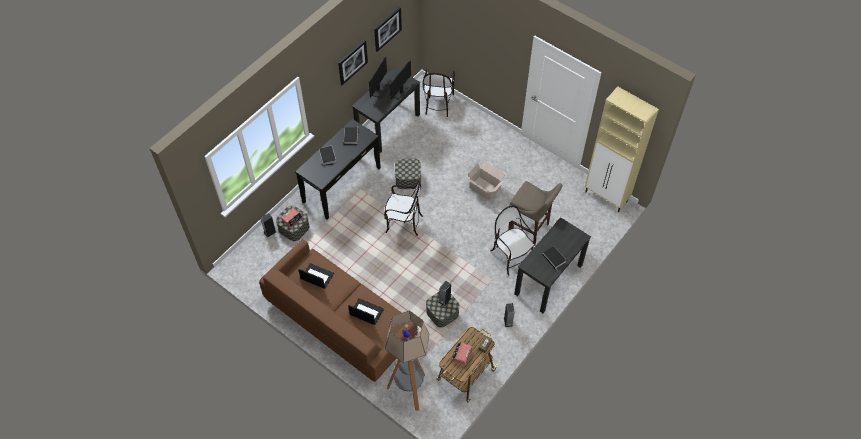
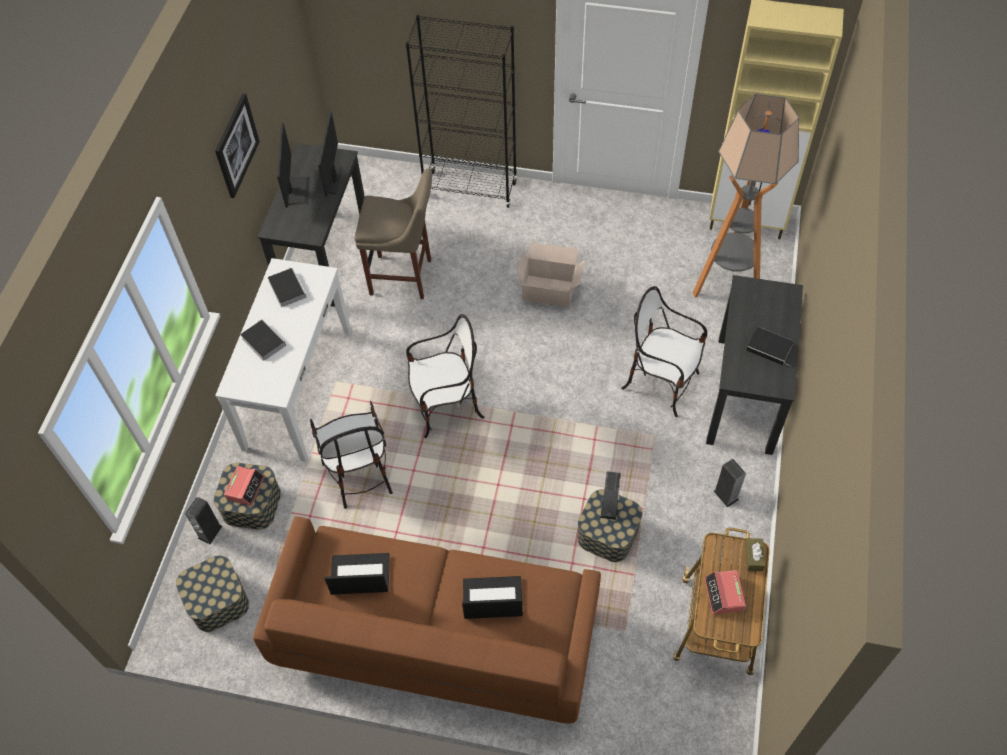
camera: 25 degrees left, 0 degrees up
black console table [295,119,381,220] -> white console table [215,258,351,462]
picture [374,7,402,52] -> none
floor lamp [385,311,429,411] -> floor lamp moved to [693,94,799,298]
storage box [395,159,421,189] -> storage box moved to [176,556,249,632]
chair [423,68,455,117] -> chair moved to [310,401,393,509]
beige stool [508,181,563,241] -> beige stool moved to [354,169,432,299]
none -> black bookcase [406,15,517,208]

